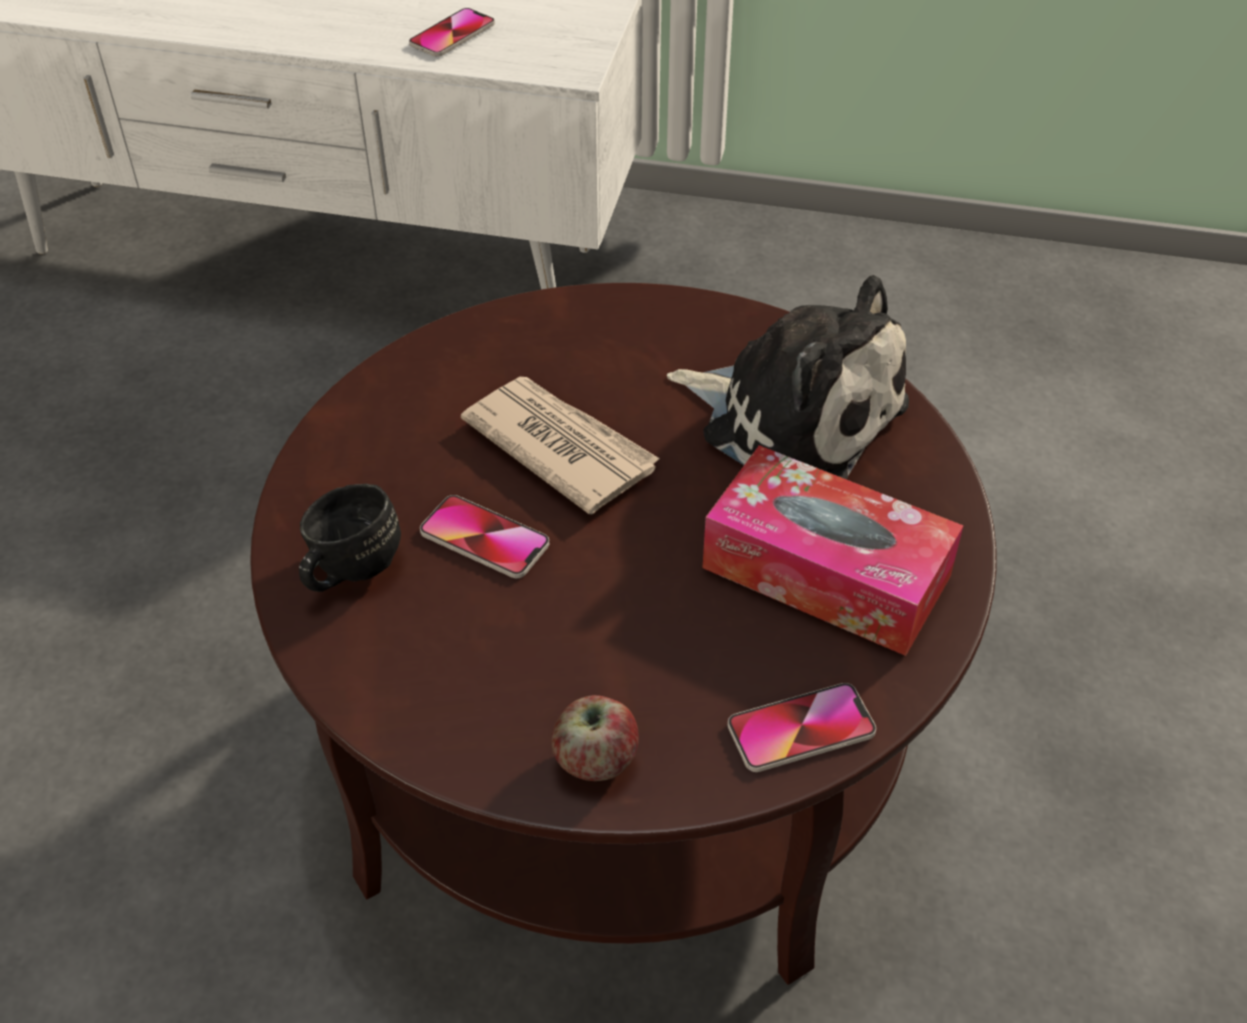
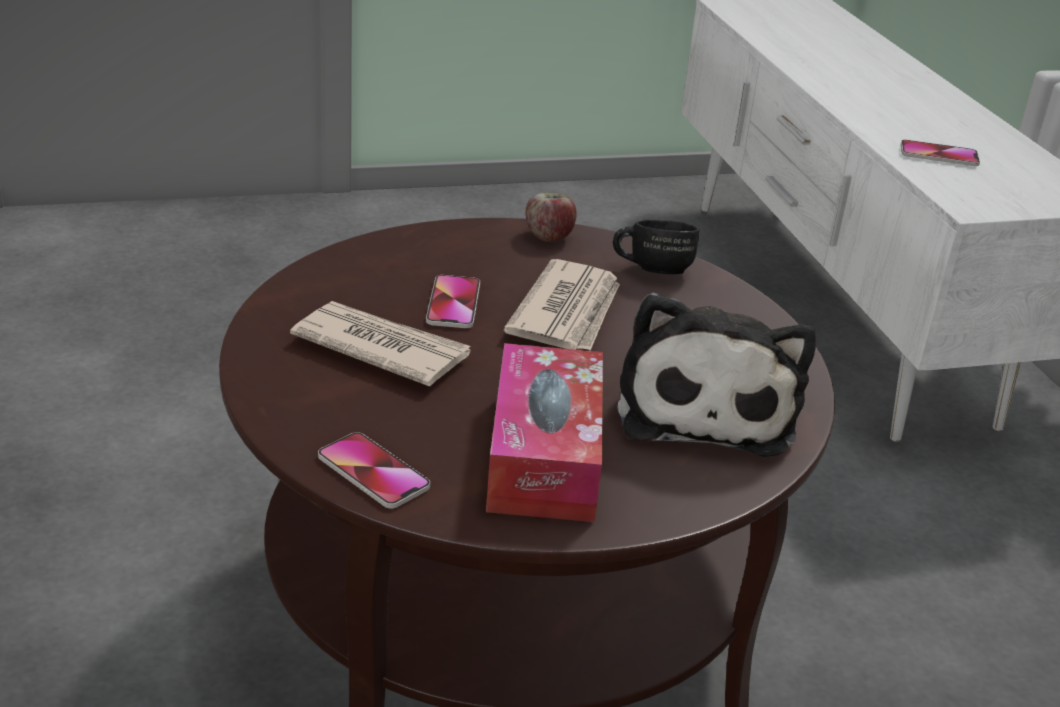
camera: 60 degrees right, 15 degrees down
black mug [299,484,401,592] -> black mug moved to [613,219,700,274]
apple [552,695,639,781] -> apple moved to [525,193,577,242]
none -> newspaper [290,301,471,387]

